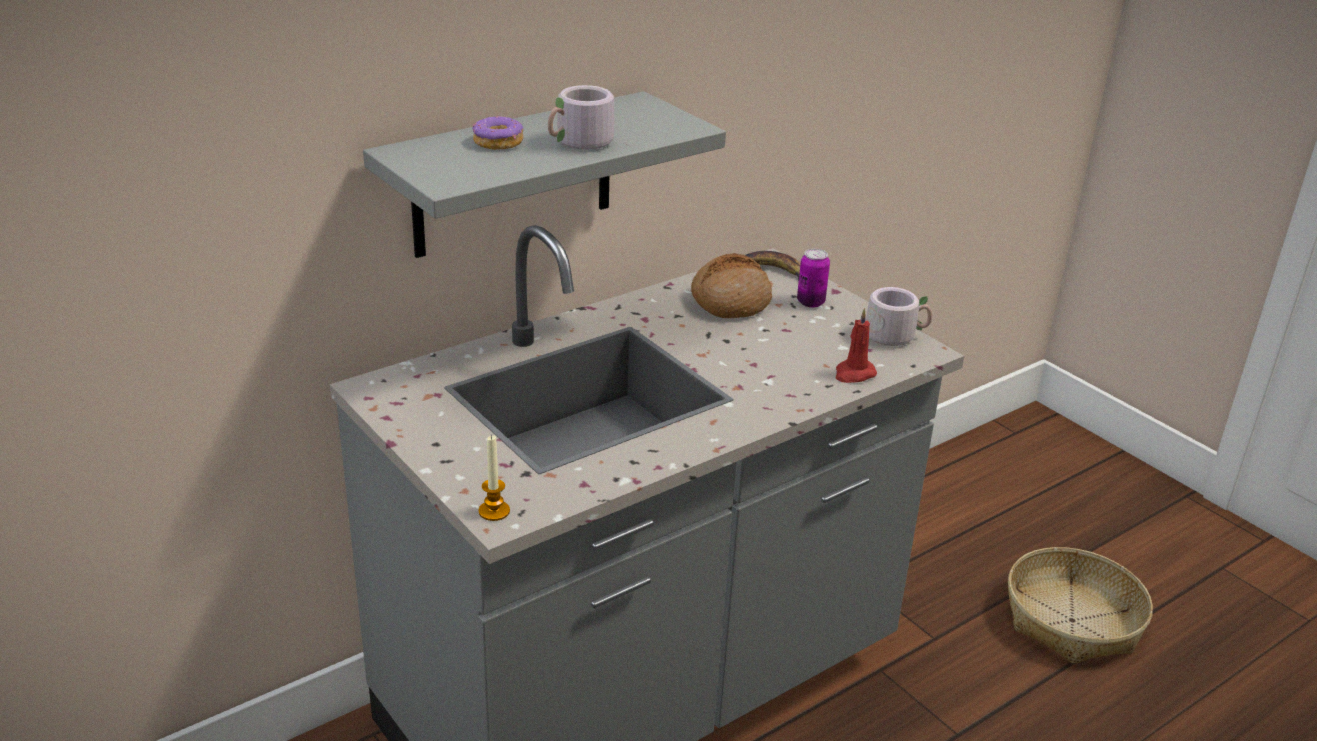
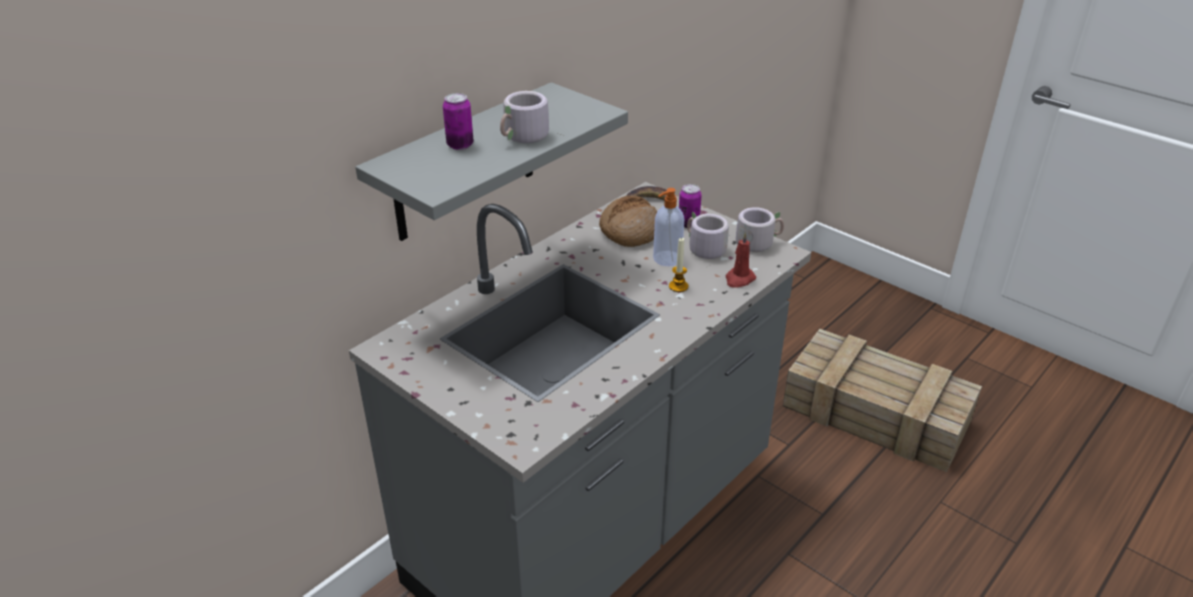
camera: 10 degrees left, 5 degrees up
donut [473,116,523,150] -> can [443,93,474,150]
candle [479,435,510,521] -> candle moved to [669,237,688,292]
basket [1008,547,1153,664] -> crate [783,329,982,472]
none -> soap dispenser [653,188,684,266]
none -> grey mug [687,212,729,268]

